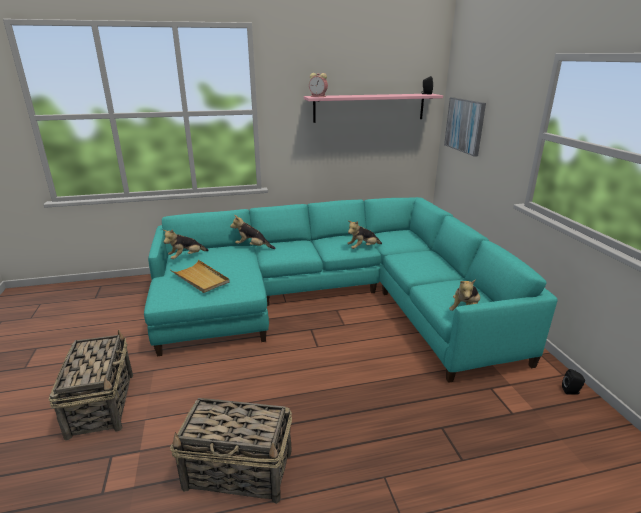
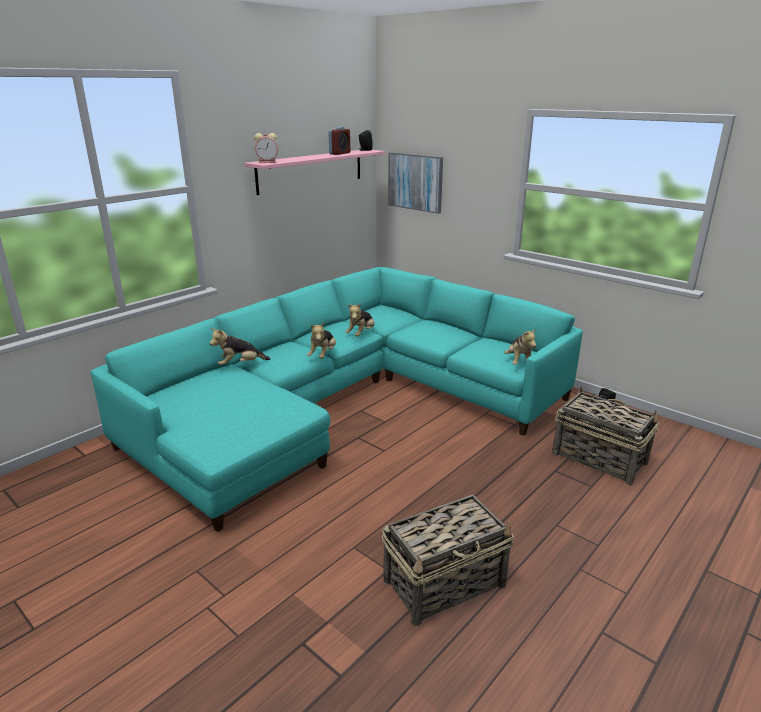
camera: 35 degrees left, 0 degrees up
basket [49,330,133,441] -> basket moved to [552,386,660,485]
plush toy [163,229,209,259] -> plush toy moved to [307,323,336,359]
beige tray [170,260,230,293] -> none
none -> alarm clock [328,127,350,155]

